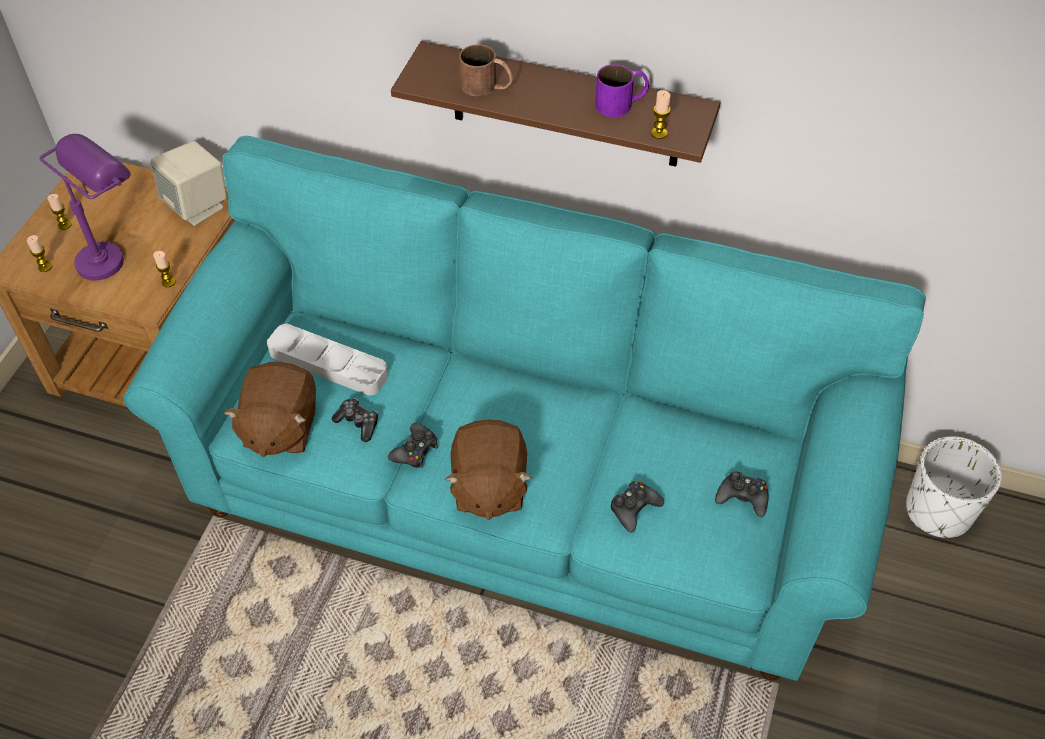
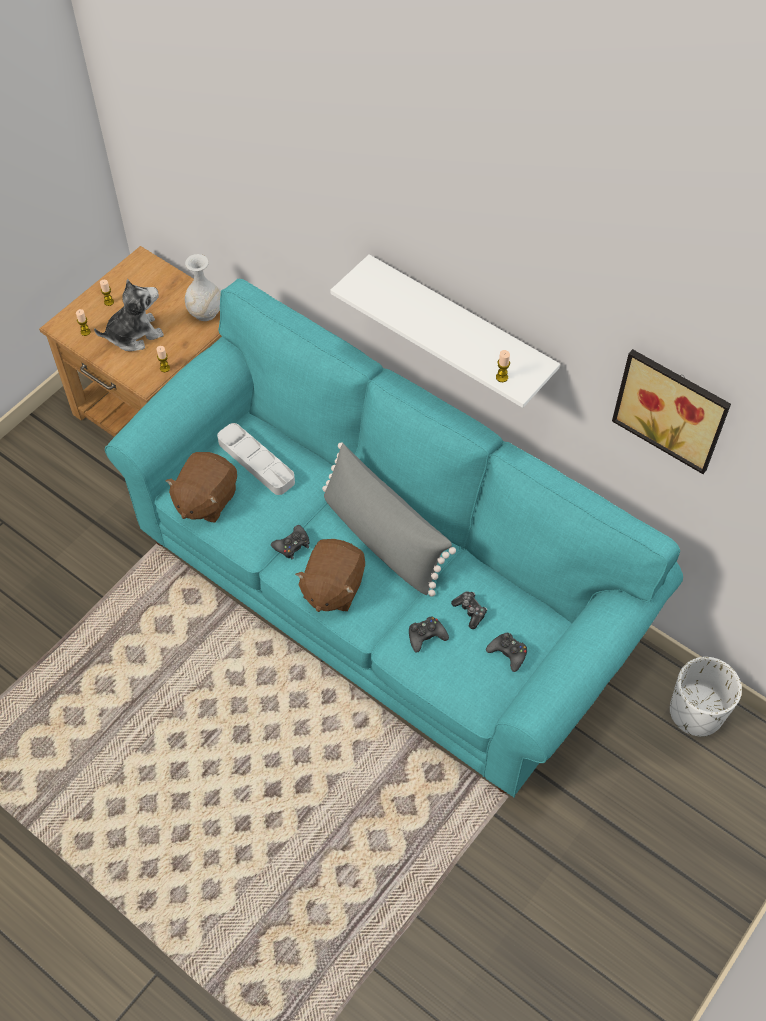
camera: 20 degrees right, 5 degrees up
purple table lamp [39,134,131,281] -> plush toy [94,279,164,351]
beige speaker [151,141,227,226] -> white vase [185,254,221,321]
game controller [332,398,378,442] -> game controller moved to [451,591,487,629]
brown shelf [391,41,720,167] -> white shelf [330,254,560,408]
brown mug [459,45,513,96] -> none
purple mug [595,64,649,117] -> none
none -> grey pillow [322,443,456,596]
none -> picture [612,349,731,474]

